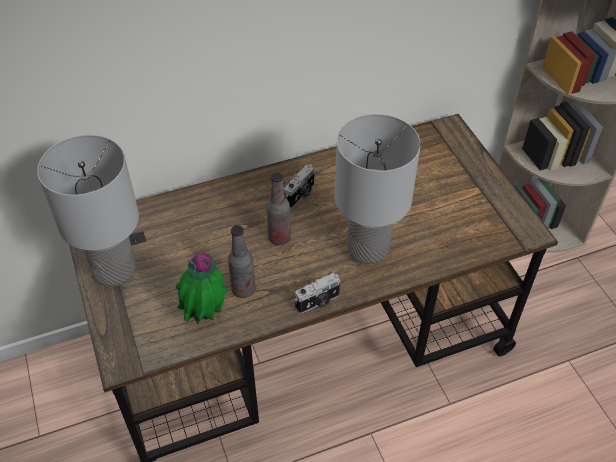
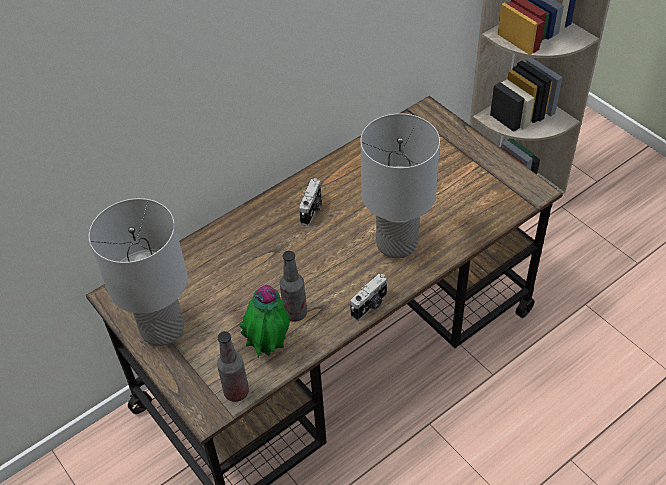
camera: 15 degrees left, 0 degrees up
bottle [266,173,291,245] -> bottle moved to [217,331,249,402]

